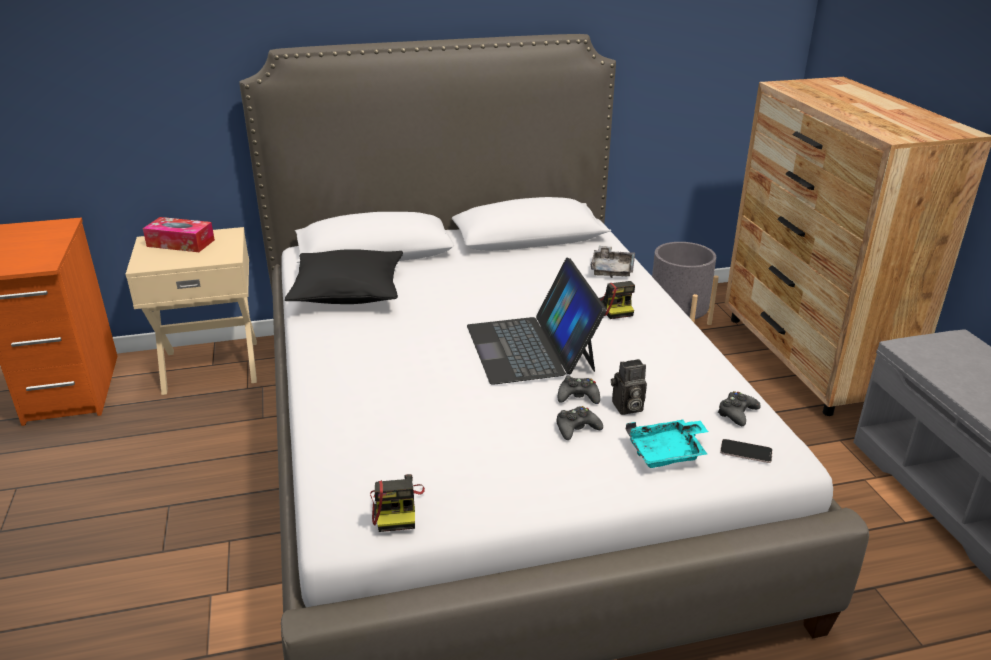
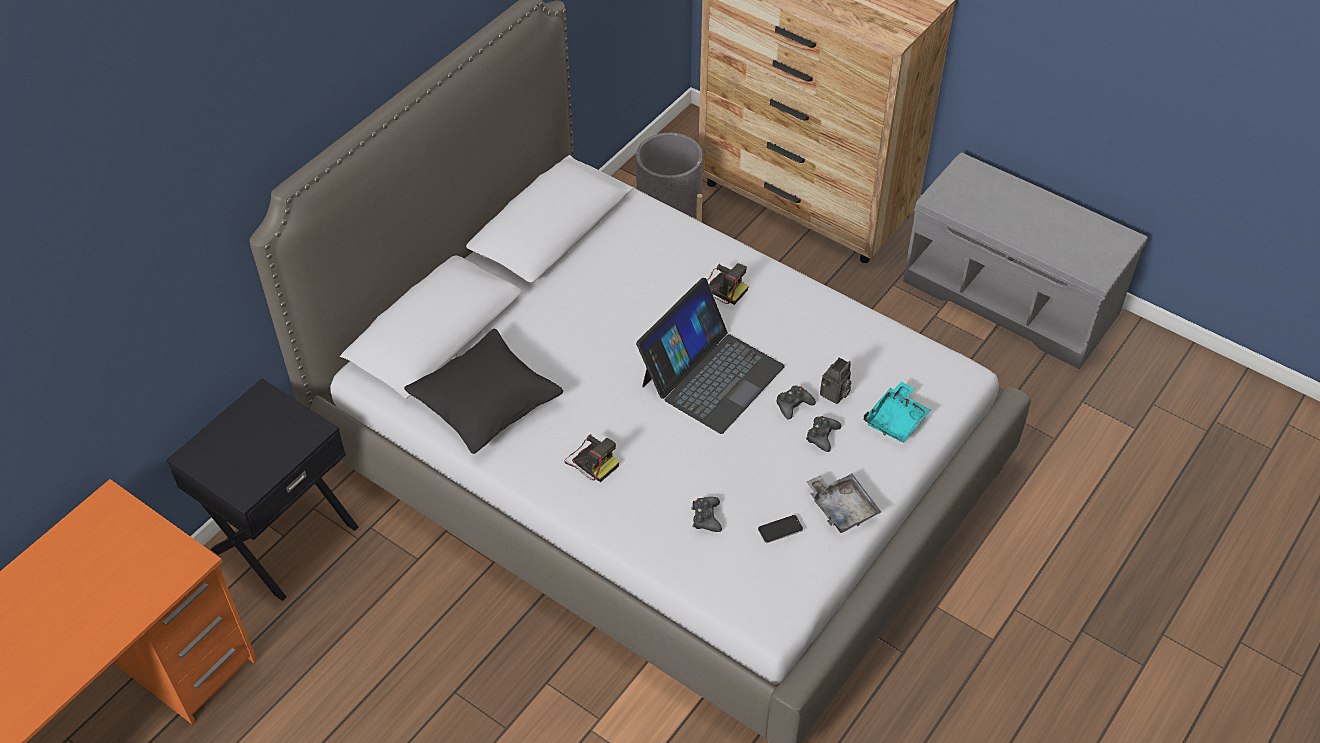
camera: 40 degrees left, 20 degrees up
beige nightstand [126,227,257,395] -> black nightstand [167,378,358,601]
tissue box [143,217,215,252] -> none
camera [370,474,425,532] -> camera moved to [564,434,619,482]
laptop [467,258,607,385] -> laptop turned 90 degrees counterclockwise [636,278,785,434]
grey tray [591,246,635,278] -> grey tray moved to [806,474,881,533]
black game controller [717,391,761,426] -> black game controller moved to [691,497,722,532]
phone [720,439,773,463] -> phone moved to [758,515,803,543]

